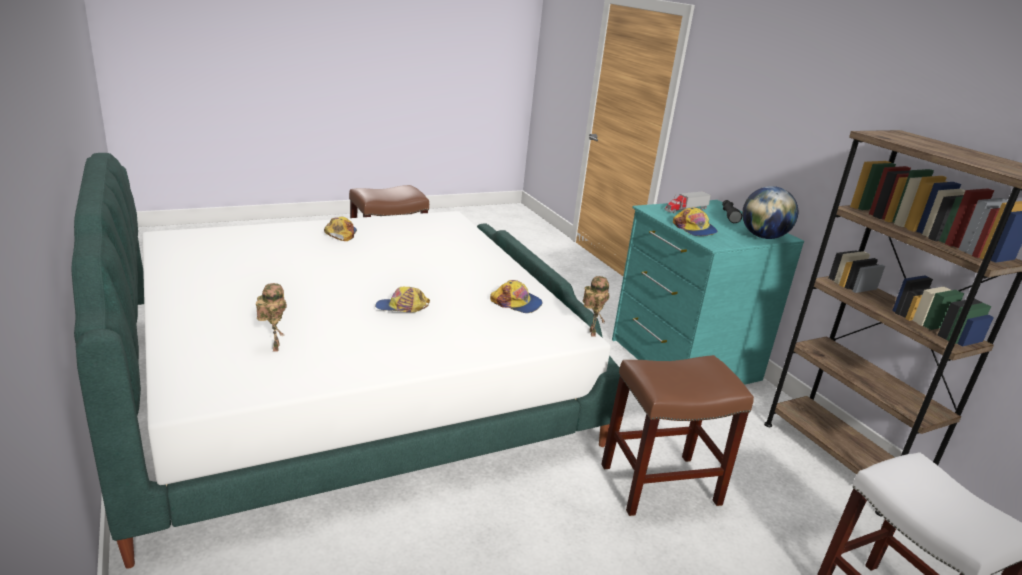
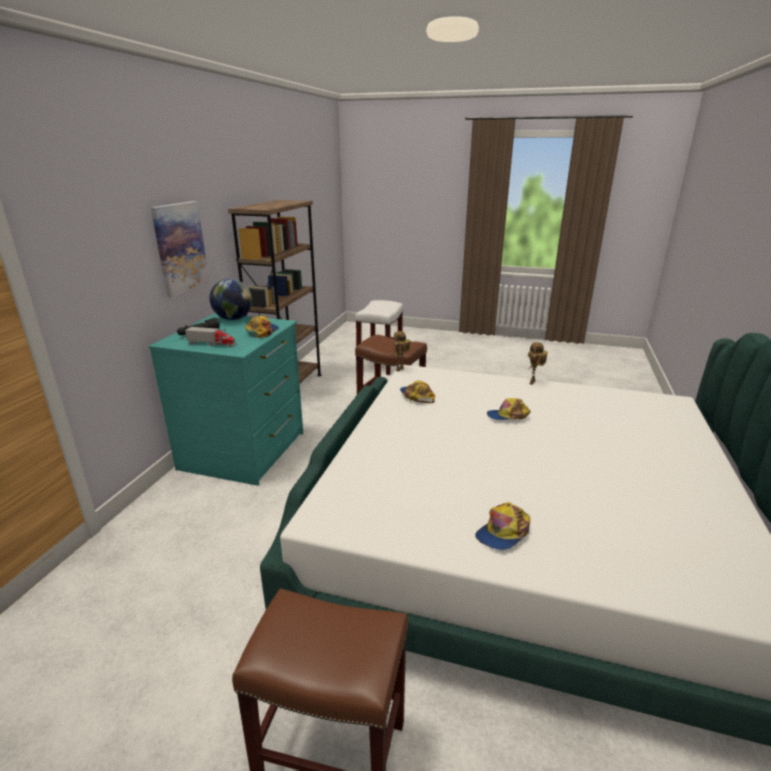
camera: 135 degrees left, 0 degrees up
toy robot [256,283,287,352] -> toy robot moved to [528,342,548,385]
cap [375,287,430,312] -> cap turned 135 degrees clockwise [487,398,531,420]
none -> picture [151,201,209,298]

